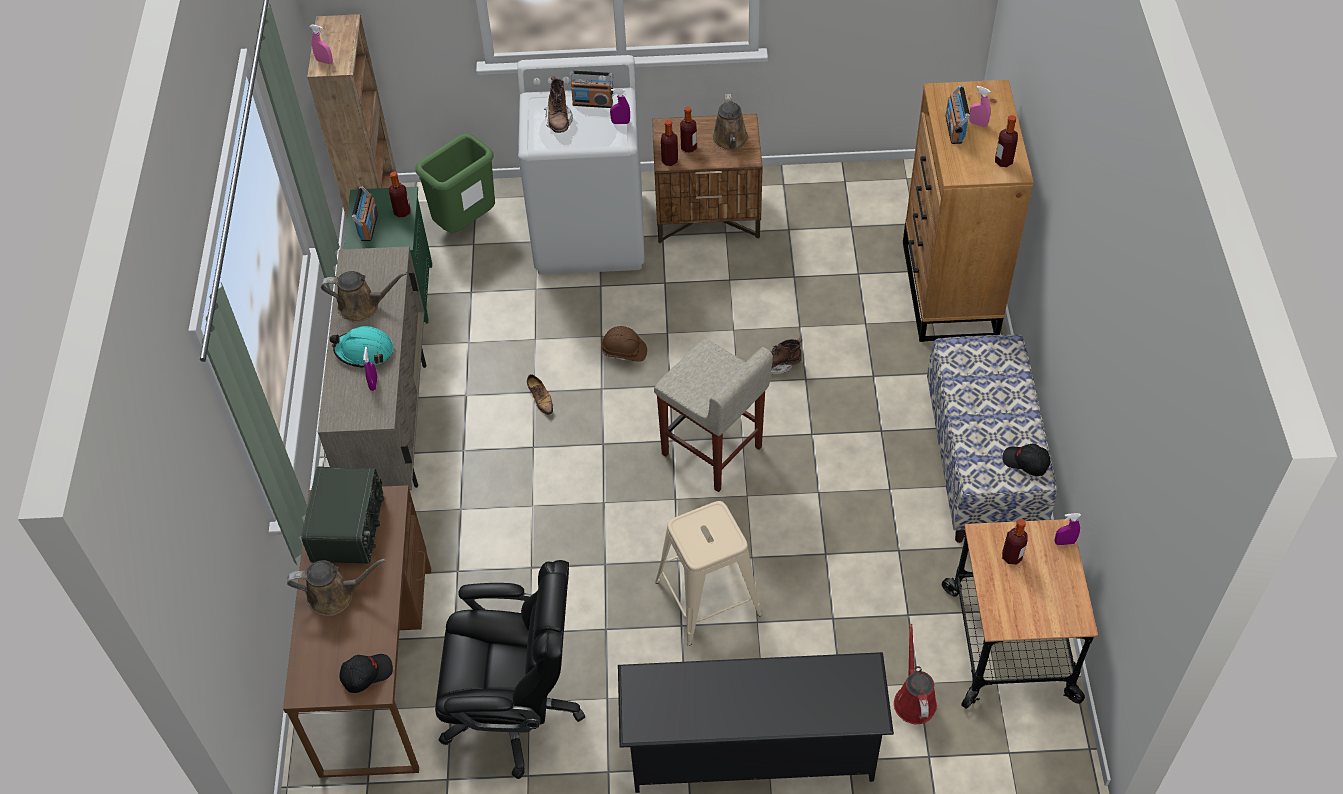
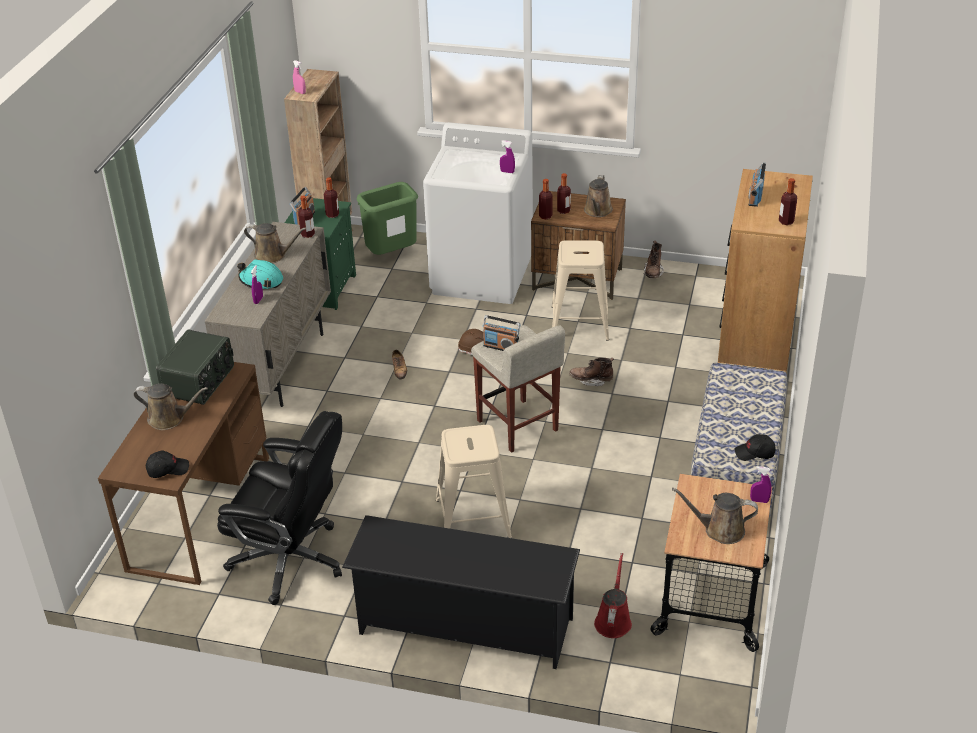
camera: 15 degrees right, 15 degrees down
brown boot [544,76,573,133] -> brown boot moved to [643,241,664,278]
radio [569,71,613,108] -> radio moved to [483,315,521,351]
pink spray bottle [969,86,991,127] -> none
bottle [1002,519,1027,565] -> bottle moved to [298,195,315,238]
black cap [1003,444,1051,476] -> black cap turned 45 degrees counterclockwise [735,434,776,461]
none -> beige stool [552,240,609,341]
none -> brown watering can [672,488,758,544]

